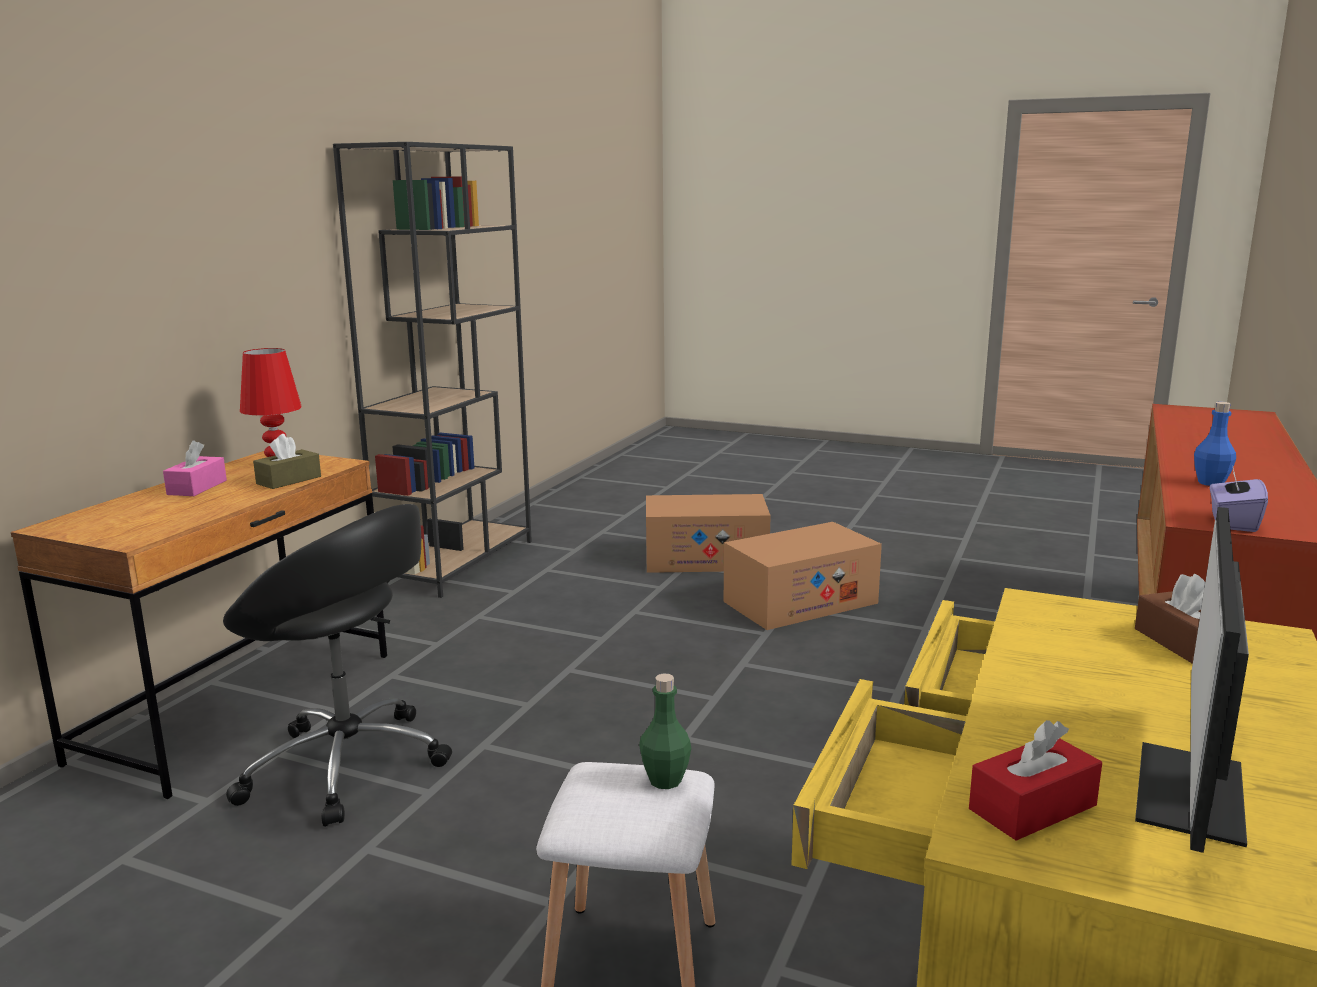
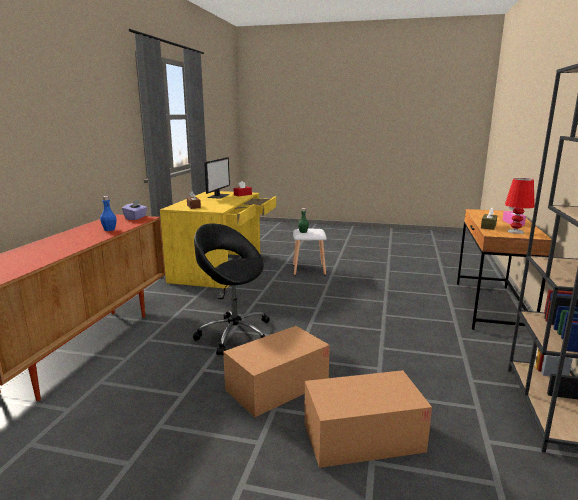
camera: 170 degrees right, 0 degrees up
black office chair [223,504,452,827] -> black office chair moved to [193,224,270,355]

